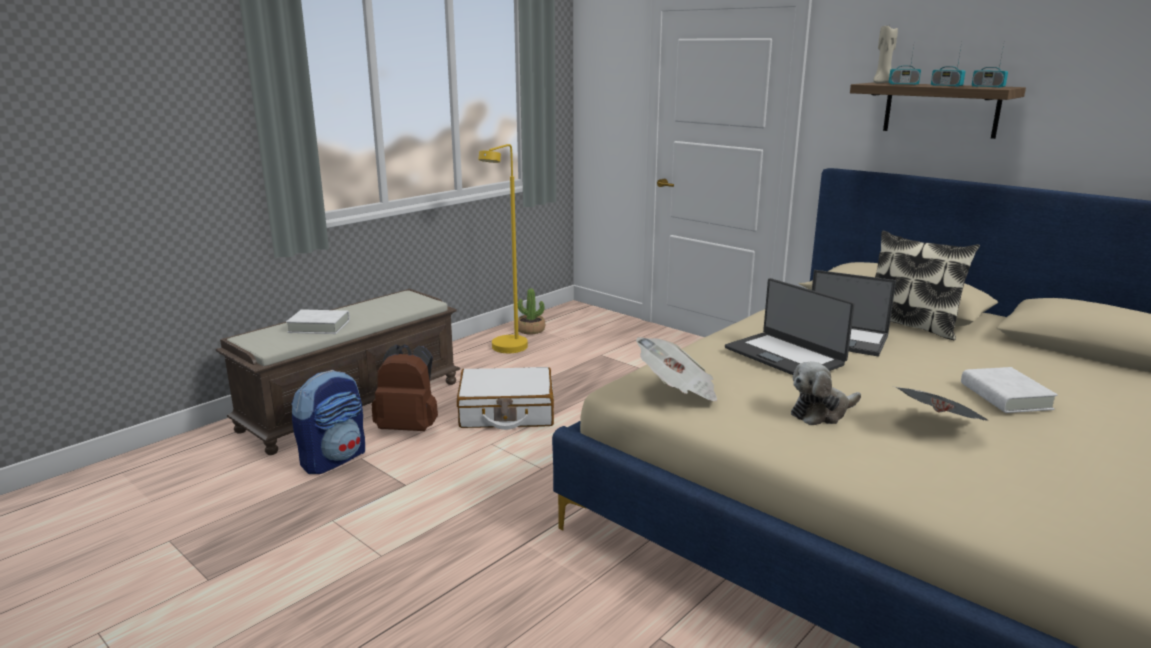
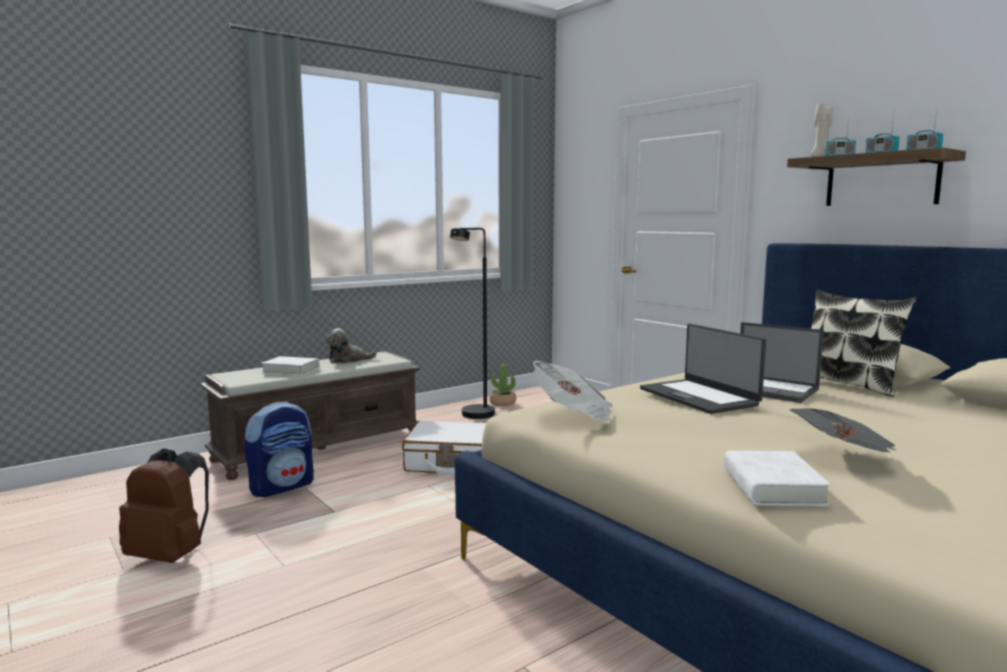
camera: 10 degrees right, 10 degrees down
brown backpack [372,344,438,431] -> brown backpack moved to [119,449,209,563]
yellow floor lamp [478,144,528,353] -> black floor lamp [450,228,495,419]
plush toy [791,362,861,425] -> plush toy moved to [325,328,377,363]
white book [961,367,1058,413] -> white book moved to [724,450,831,507]

